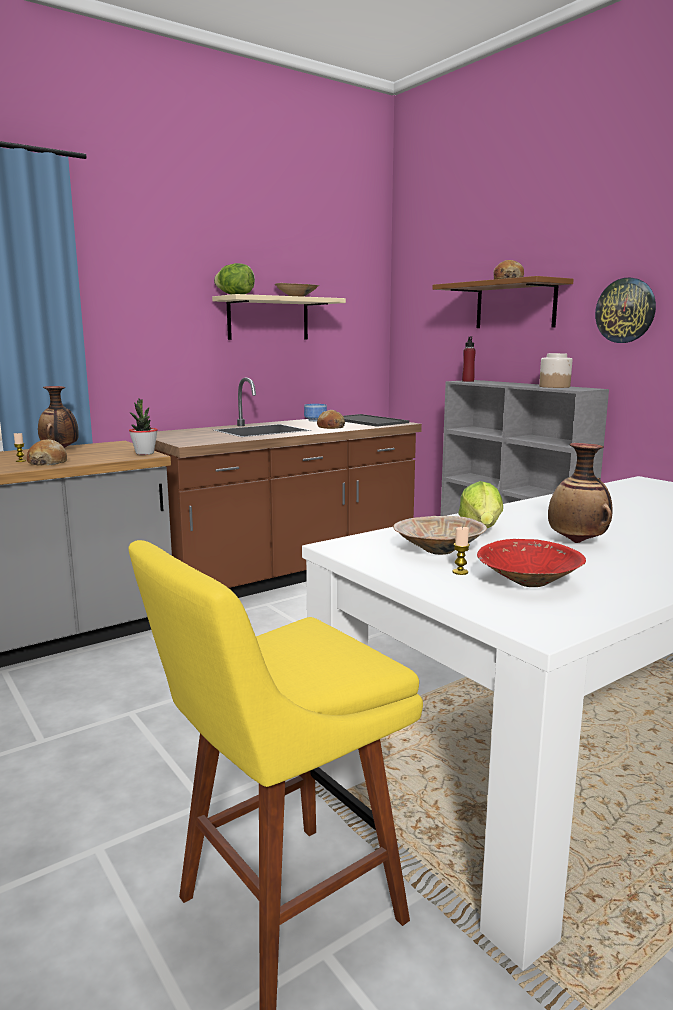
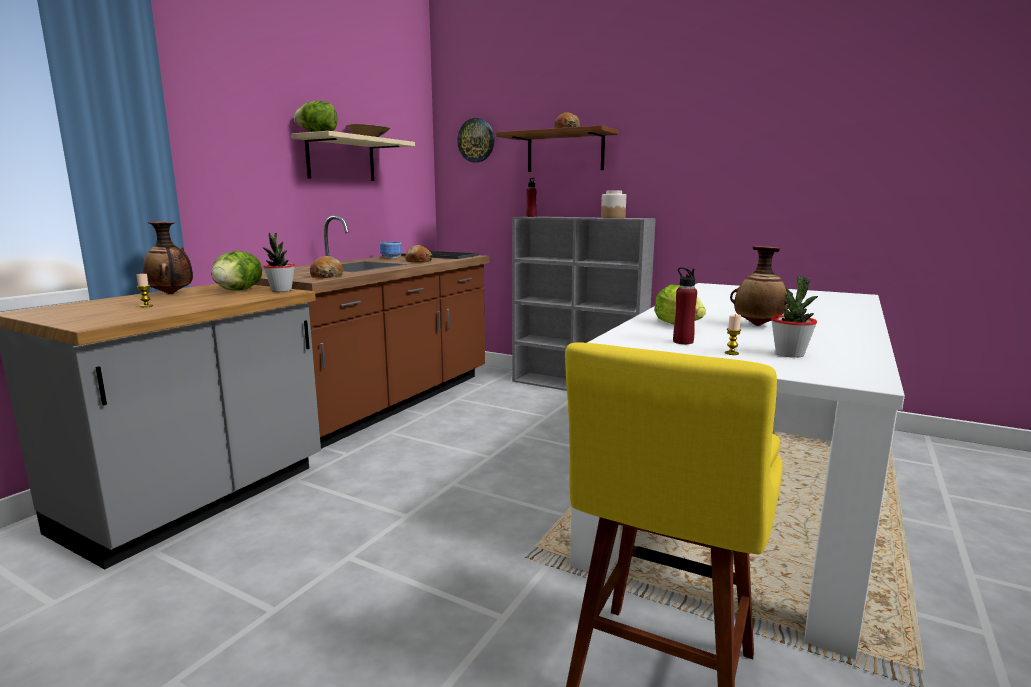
camera: 25 degrees left, 0 degrees up
bread [27,439,67,466] -> bread moved to [310,256,343,278]
beige bowl [393,516,487,555] -> red bottle [673,267,697,344]
red bowl [477,539,586,587] -> potted plant [771,275,818,358]
wall clock [595,278,656,343] -> wall clock moved to [457,118,495,163]
none -> lettuce [211,251,262,291]

